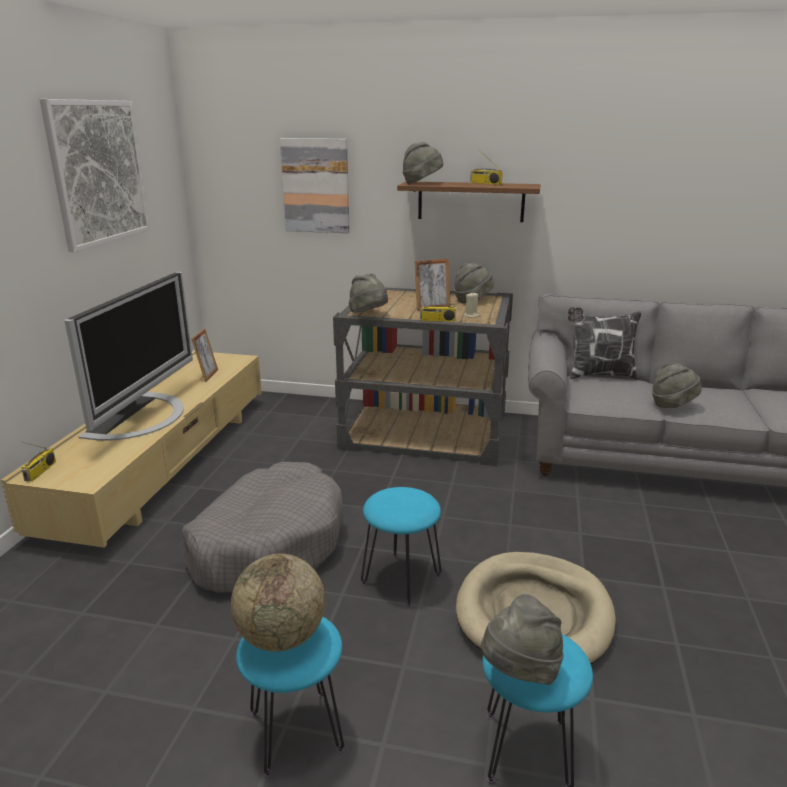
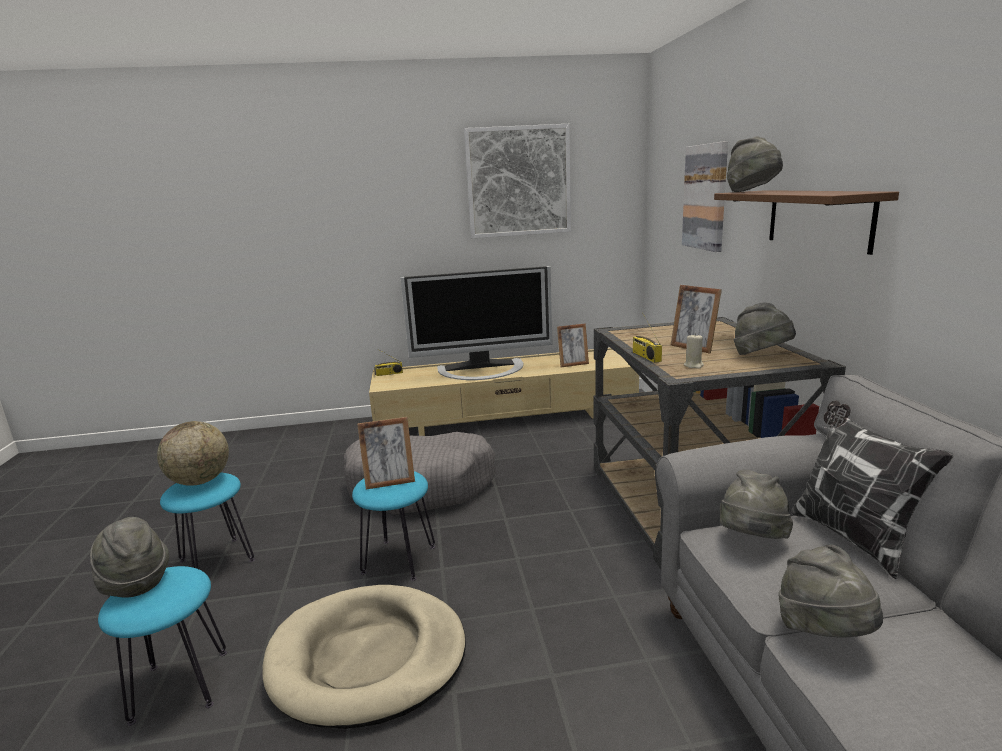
camera: 70 degrees right, 5 degrees down
grey hat [349,274,388,313] -> grey hat moved to [720,469,793,539]
radio [470,150,503,185] -> none
none -> picture frame [357,417,415,490]

